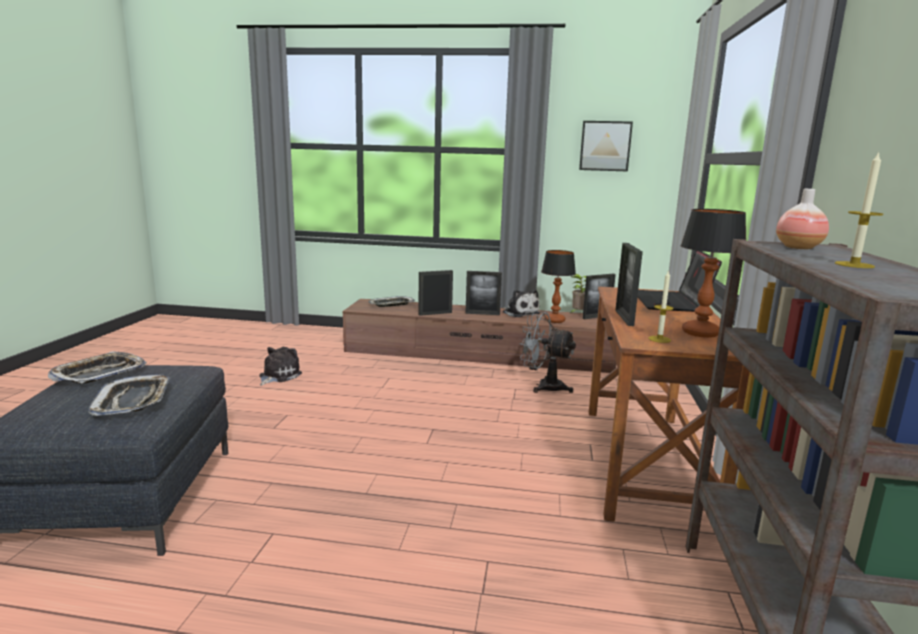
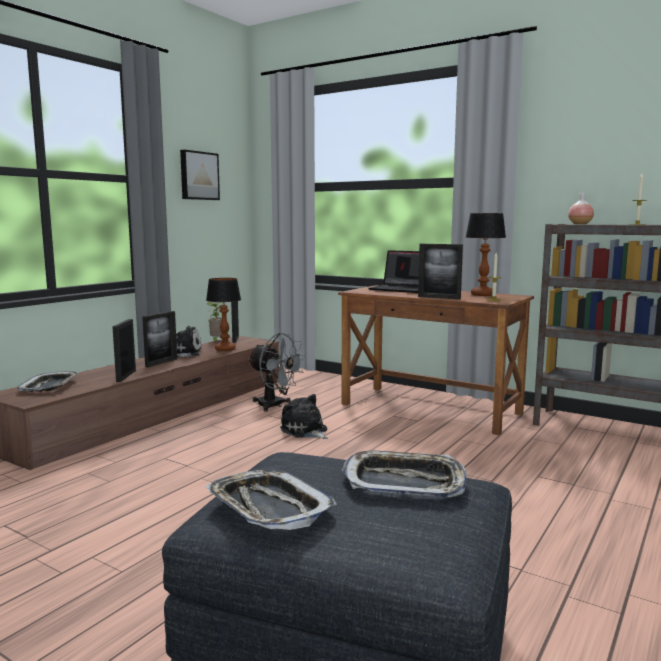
camera: 65 degrees left, 5 degrees down
plush toy [259,347,302,386] -> plush toy moved to [280,394,328,439]
grey fan [520,311,576,393] -> grey fan turned 105 degrees counterclockwise [248,333,306,412]

